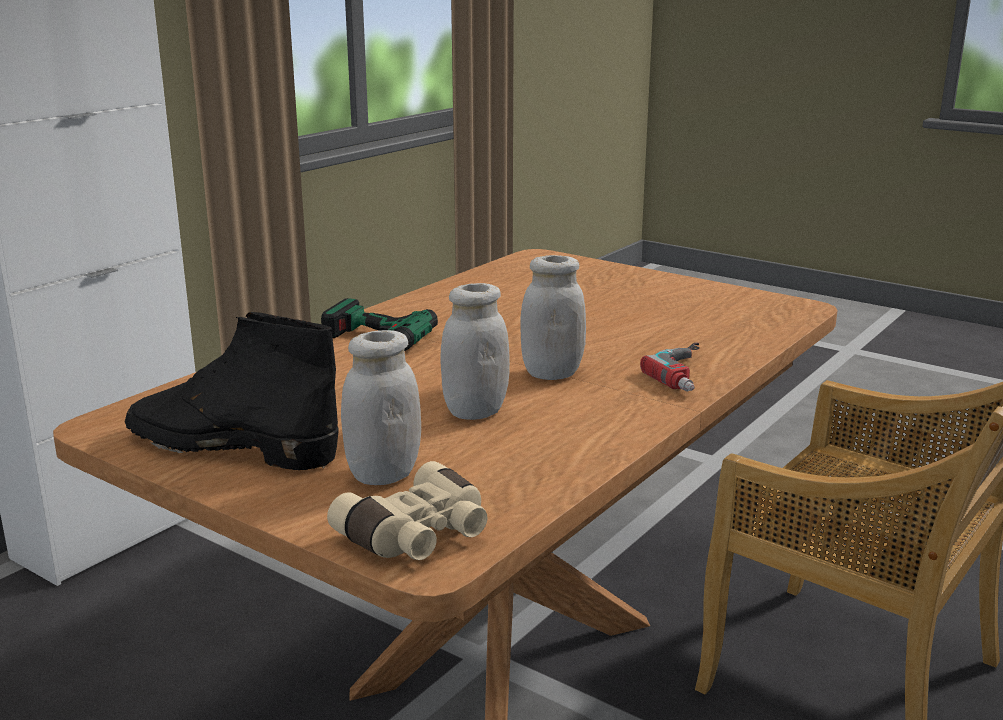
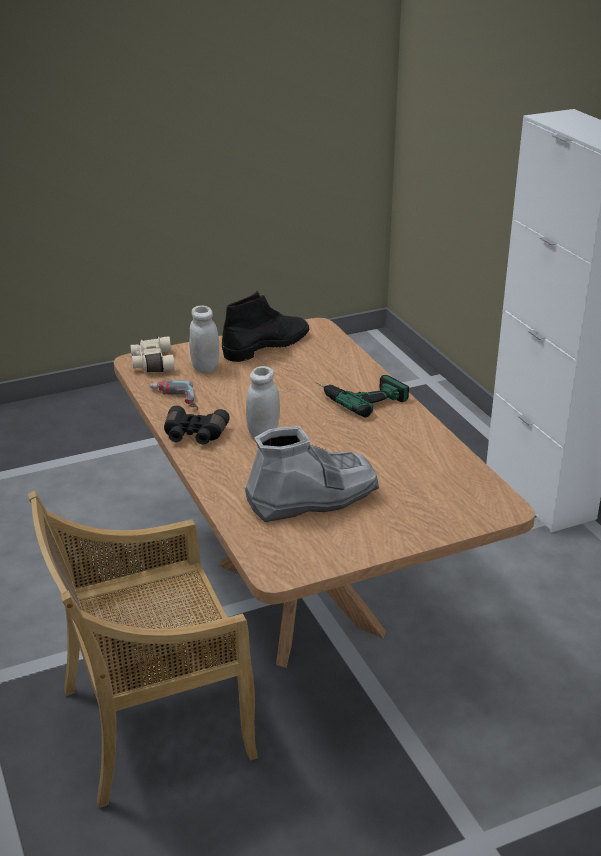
camera: 120 degrees right, 10 degrees up
white jar [440,283,510,420] -> none
power drill [640,343,700,392] -> power drill moved to [149,380,198,410]
none -> black binoculars [164,406,230,445]
none -> grey boot [245,426,379,522]

